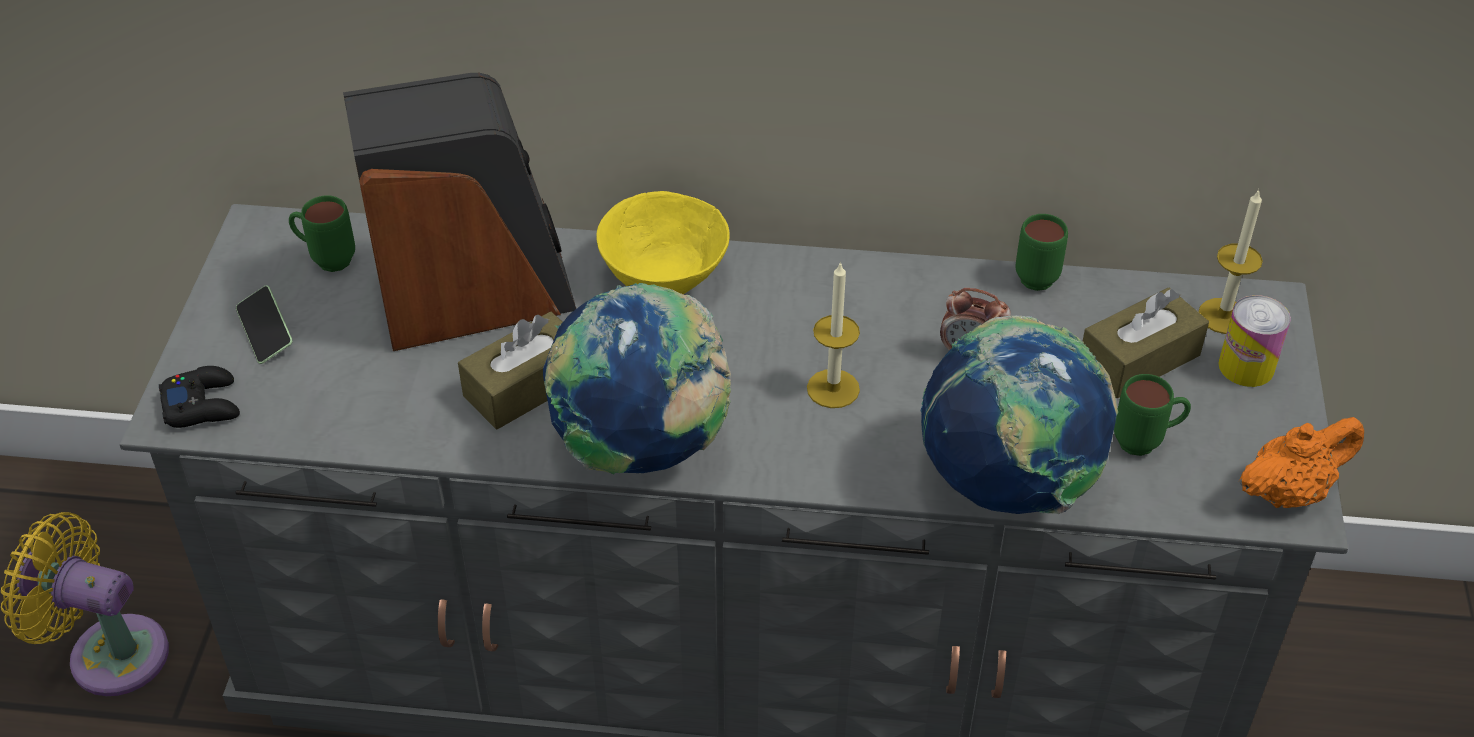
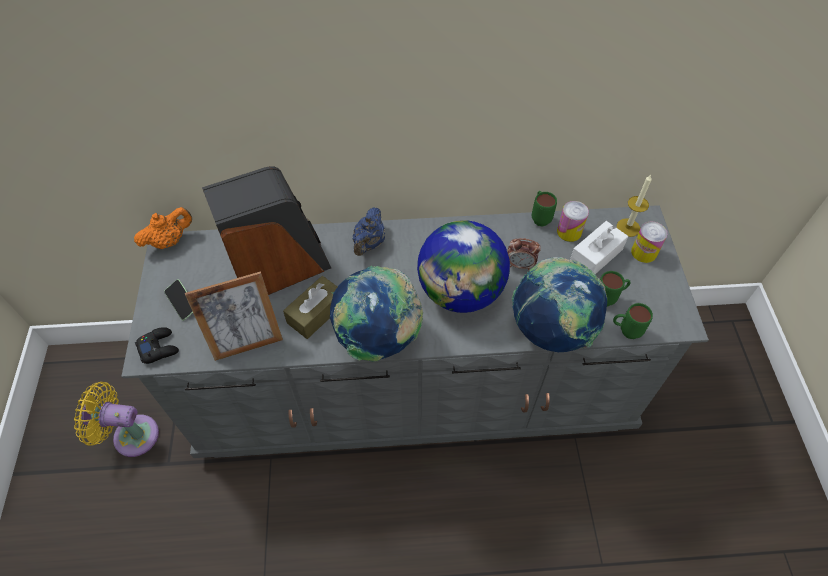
camera: 10 degrees left, 10 degrees up
green mug [289,195,355,272] -> green mug moved to [613,303,653,339]
yellow bowl [596,191,729,294] -> blue teapot [353,207,385,256]
candle [807,261,860,408] -> globe [417,220,510,313]
brown tissue box [1083,288,1209,398] -> white tissue box [570,221,628,274]
orange teapot [1239,417,1364,508] -> orange teapot moved to [134,207,192,249]
none -> picture frame [185,271,283,361]
none -> can [557,201,589,242]

